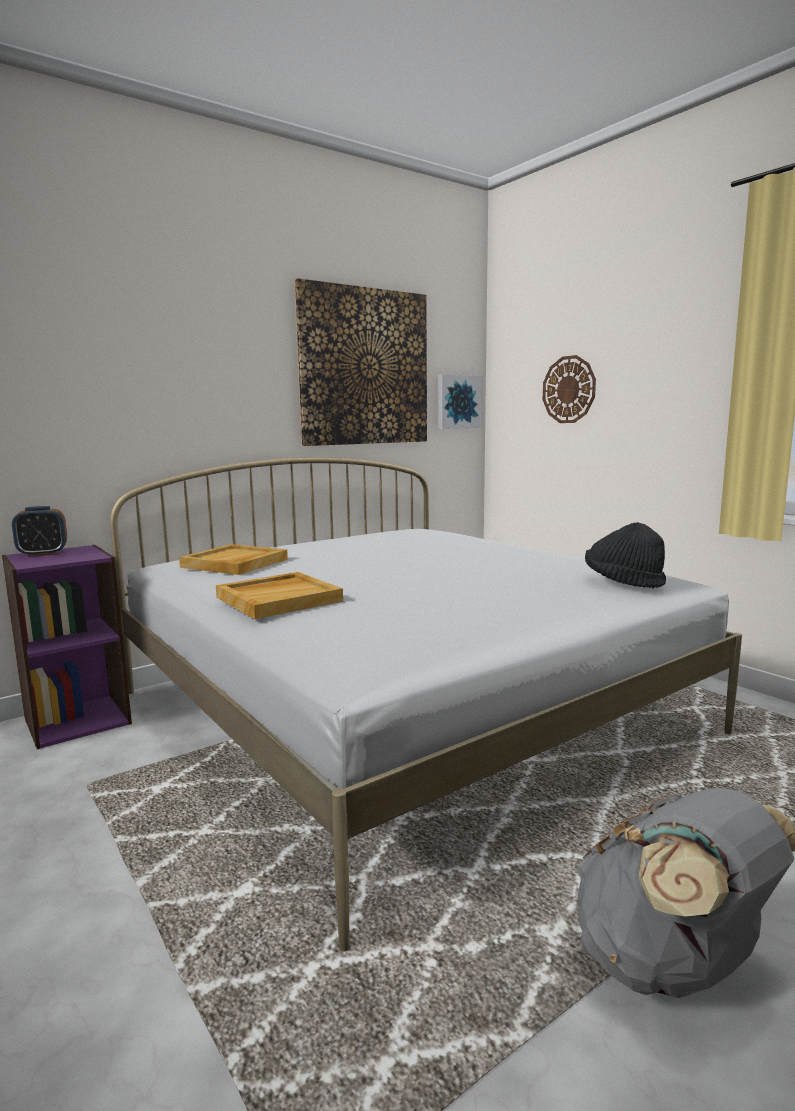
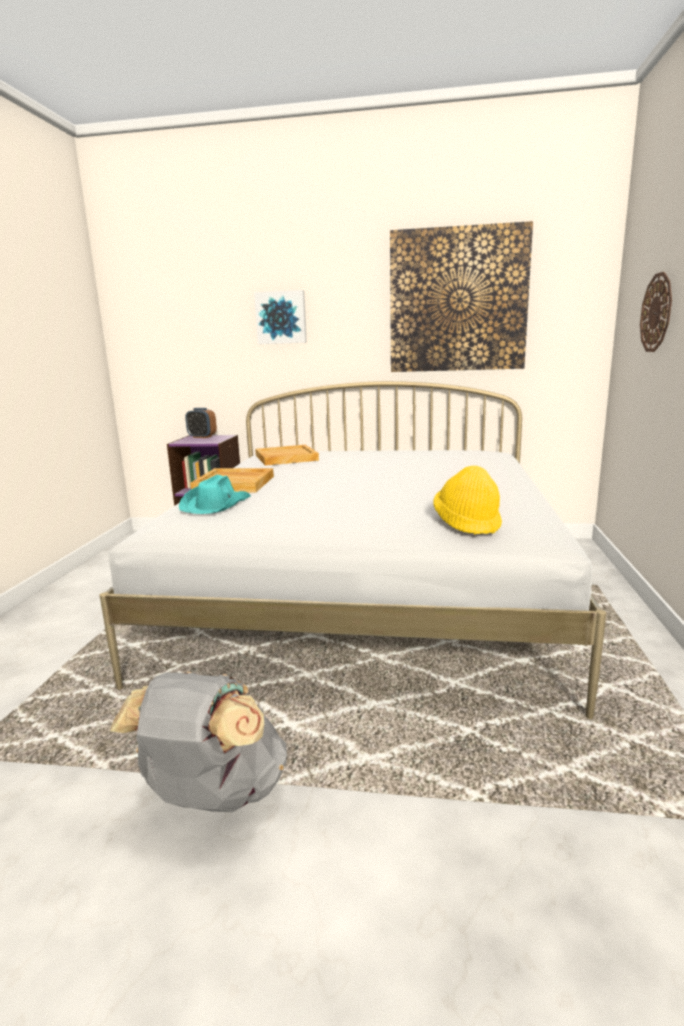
camera: 45 degrees right, 5 degrees up
picture [438,375,481,429] -> picture moved to [254,290,307,344]
black hat [585,522,666,588] -> yellow hat [433,466,502,535]
none -> turquoise hat [179,475,251,514]

